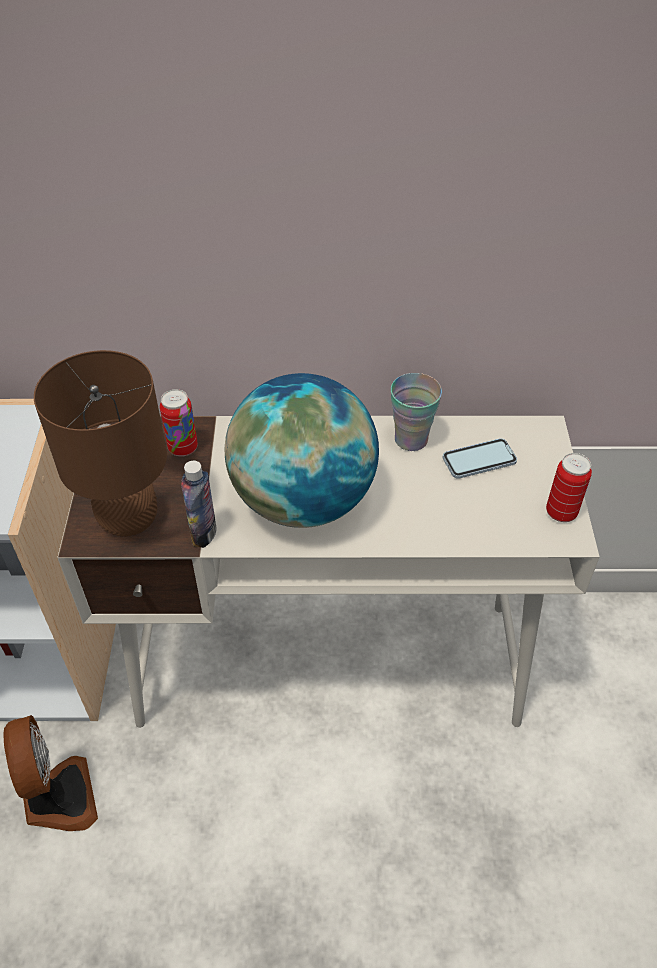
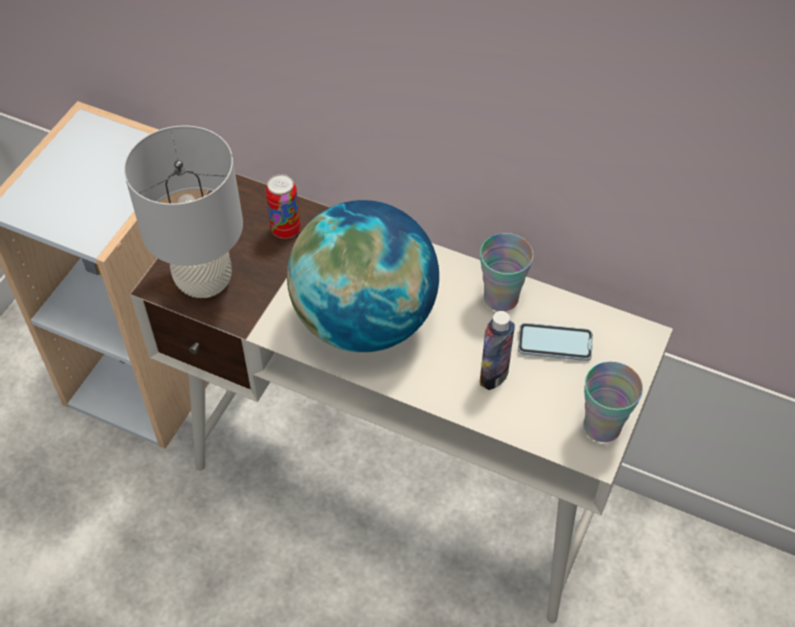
camera: 25 degrees right, 5 degrees up
fan [3,715,98,831] -> none
brown table lamp [34,350,167,537] -> grey table lamp [124,125,243,298]
bottle [181,461,217,548] -> bottle moved to [480,311,515,390]
can [546,453,592,522] -> cup [584,361,643,442]

